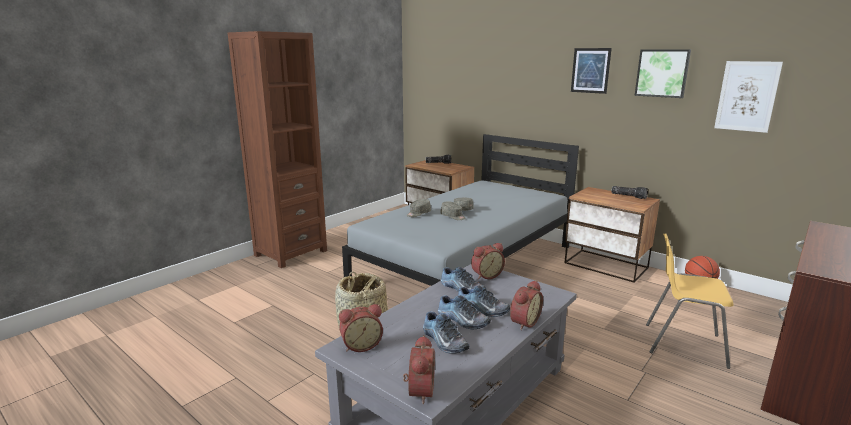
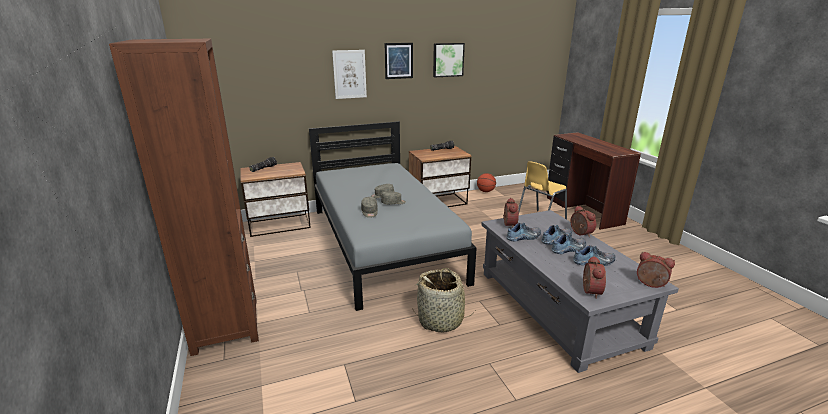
camera: 60 degrees left, 5 degrees up
picture [714,61,783,133] -> picture moved to [332,50,367,99]

